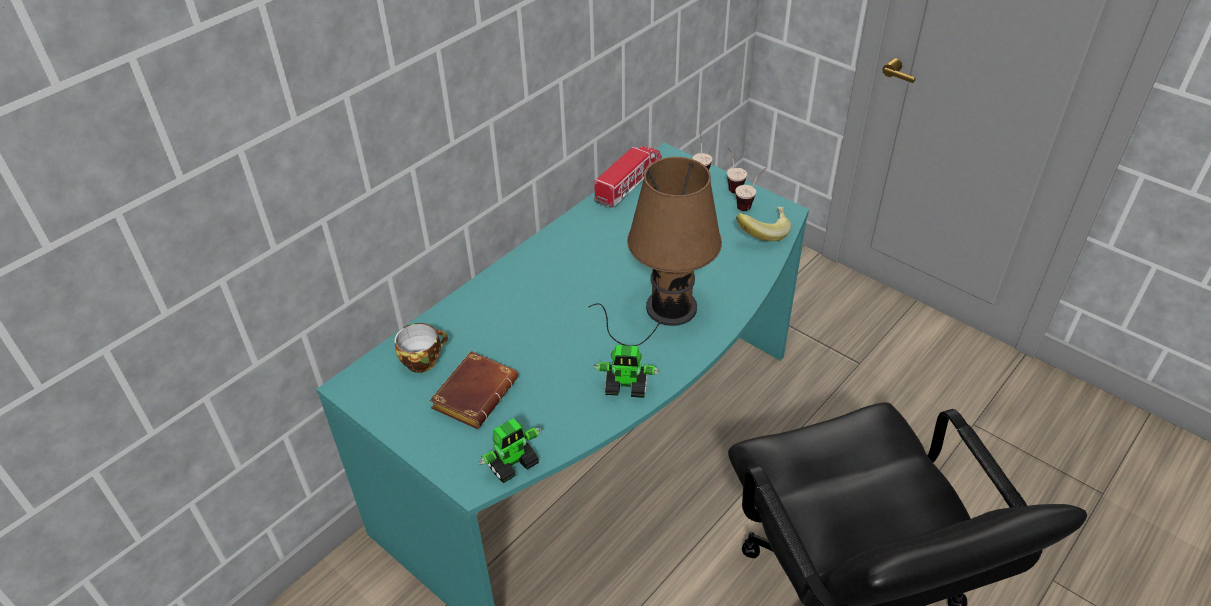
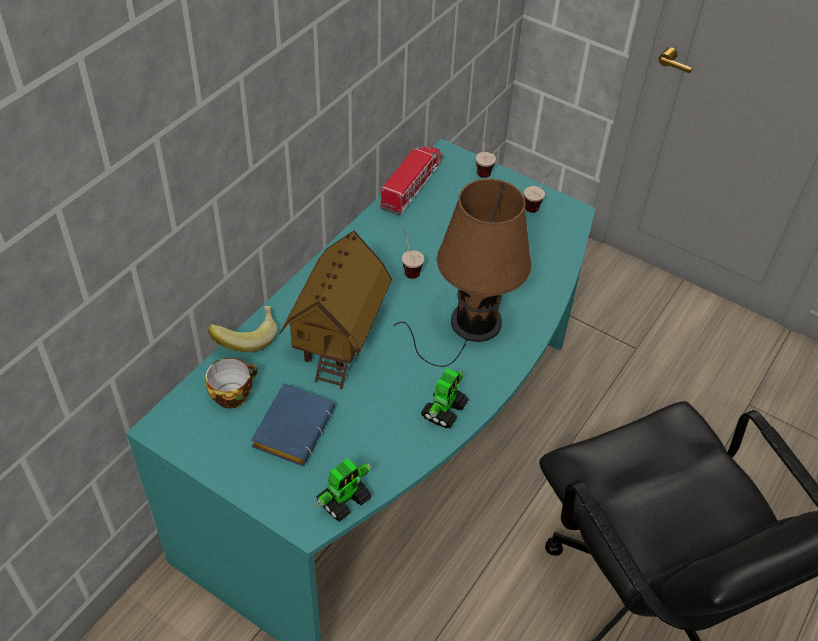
camera: 10 degrees left, 5 degrees up
brown book [430,351,518,429] -> blue book [251,384,335,466]
toy robot [594,345,660,398] -> toy robot turned 60 degrees counterclockwise [421,368,469,428]
cup [727,147,747,193] -> cup moved to [402,227,424,279]
banana [736,207,791,241] -> banana moved to [208,306,277,352]
none -> toy house [279,231,392,389]

